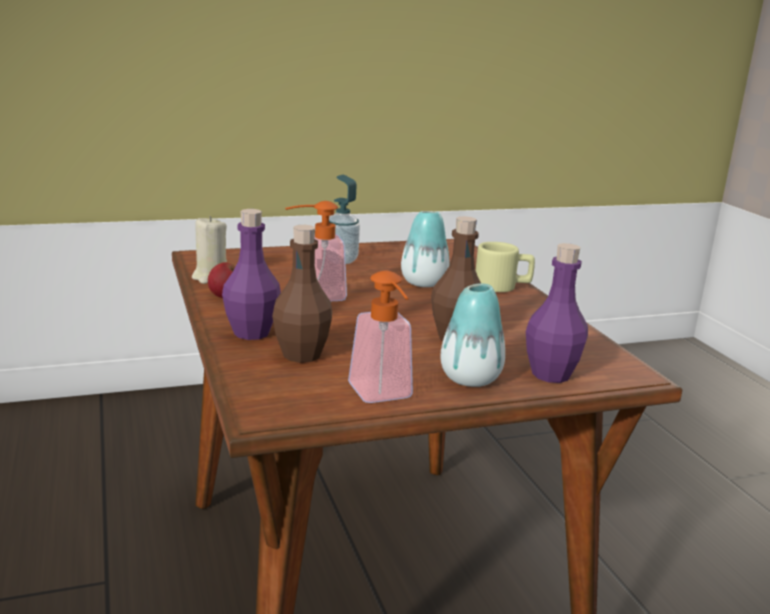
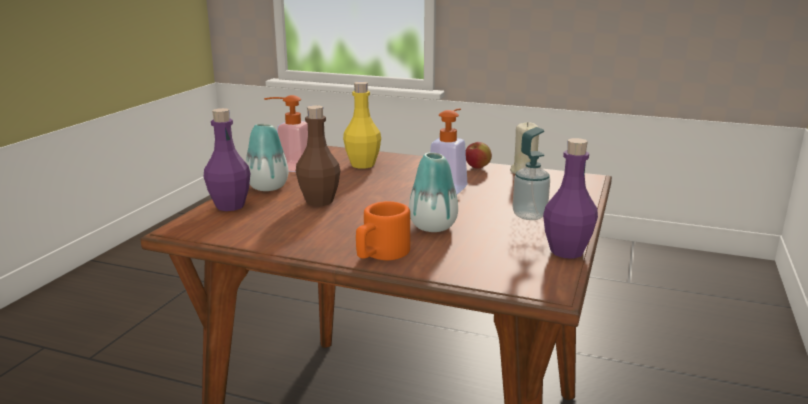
camera: 130 degrees right, 0 degrees up
purple bottle [222,209,281,340] -> purple bottle moved to [543,138,598,259]
brown bottle [272,225,332,363] -> yellow bottle [343,82,381,168]
beige mug [476,242,535,292] -> orange mug [356,201,410,260]

